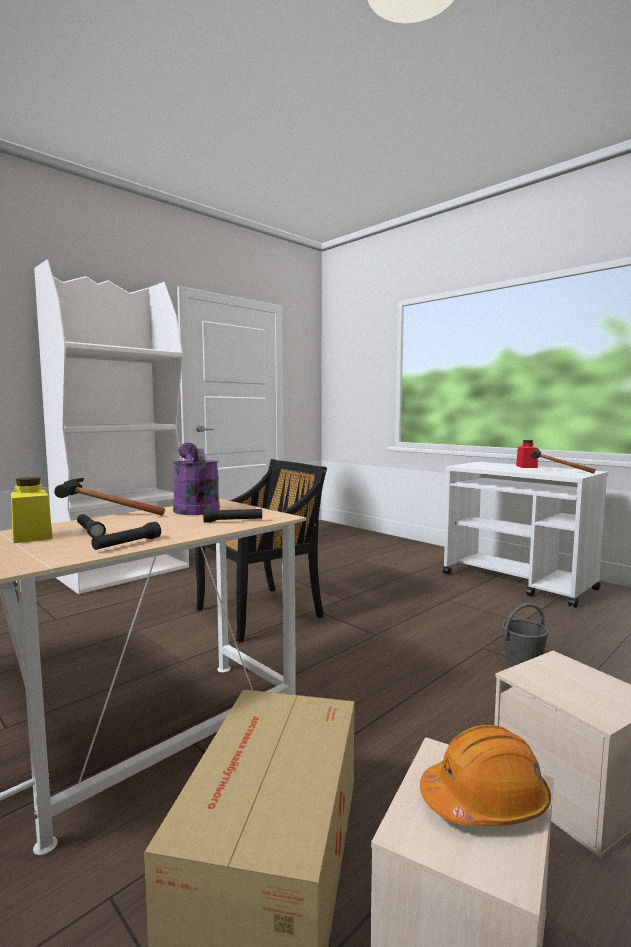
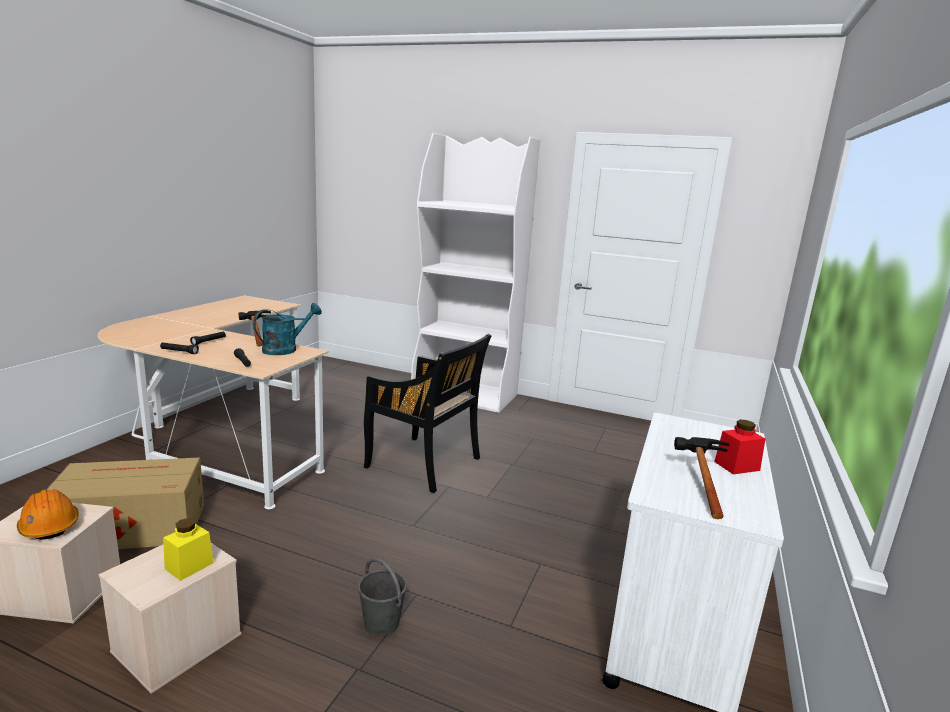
camera: 65 degrees right, 10 degrees up
yellow jar [11,477,53,543] -> yellow jar moved to [163,518,214,581]
purple watering can [173,443,220,515] -> turquoise watering can [253,303,322,355]

